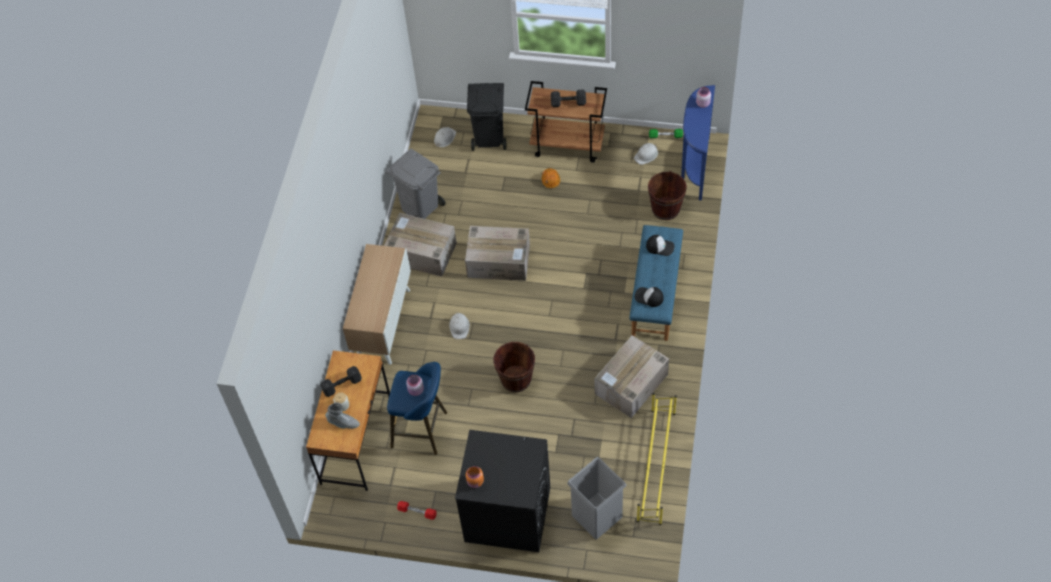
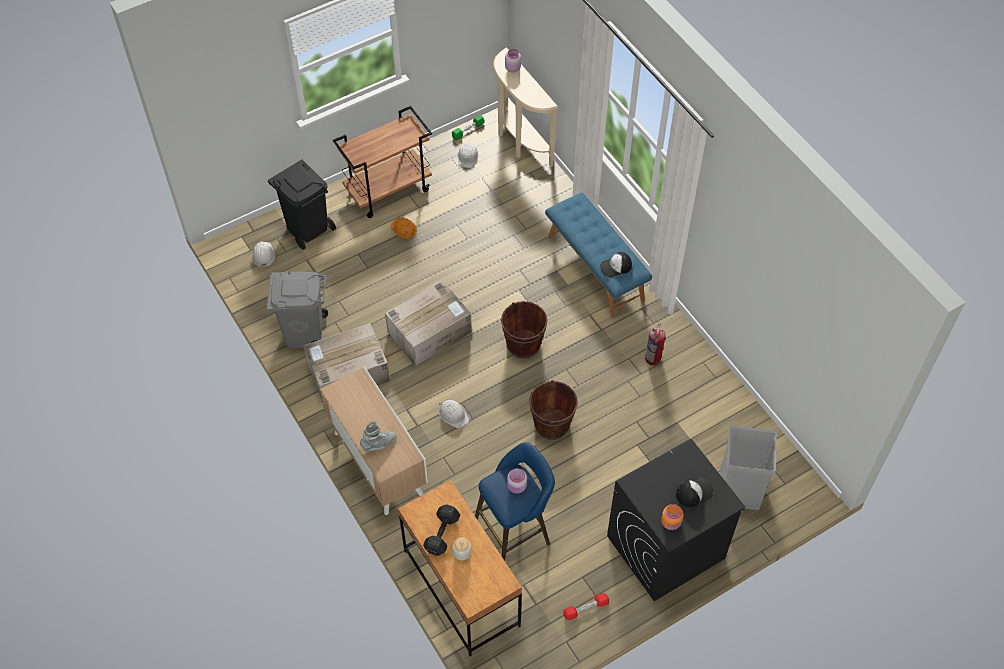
camera: 45 degrees left, 0 degrees up
grey boot [326,402,360,429] -> grey boot moved to [360,421,397,451]
black dumbbell [551,90,586,107] -> none
cardboard box [594,335,669,418] -> fire extinguisher [645,323,666,365]
yellow shoe rack [637,393,677,525] -> none
cap [646,235,675,256] -> cap moved to [676,478,714,507]
brown bucket [648,171,687,220] -> brown bucket moved to [501,301,548,359]
blue console table [681,85,715,201] -> beige console table [493,47,558,167]

